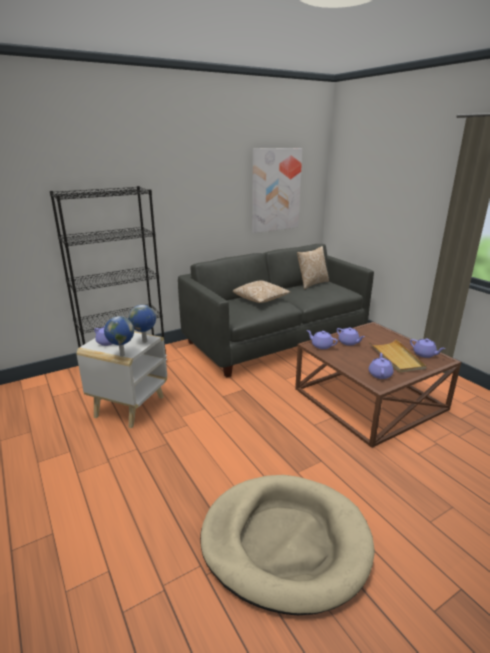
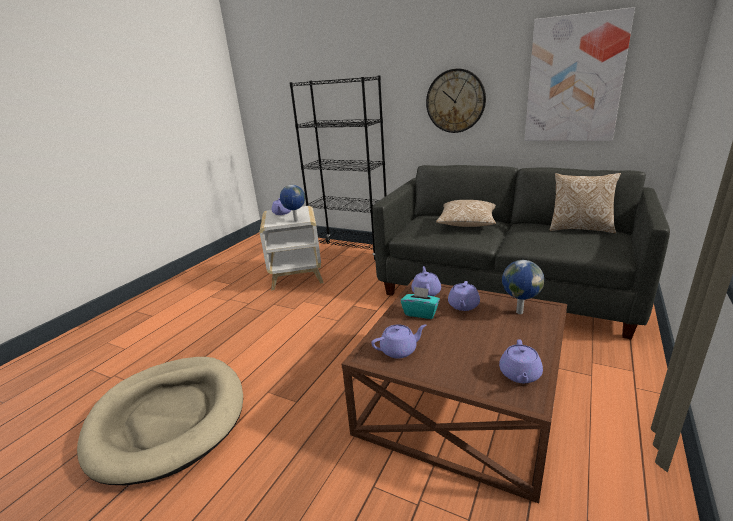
camera: 60 degrees right, 0 degrees up
globe [104,316,134,357] -> globe moved to [502,260,544,314]
beige tray [369,339,427,373] -> none
none -> turquoise tissue box [401,287,440,319]
none -> wall clock [426,69,486,133]

